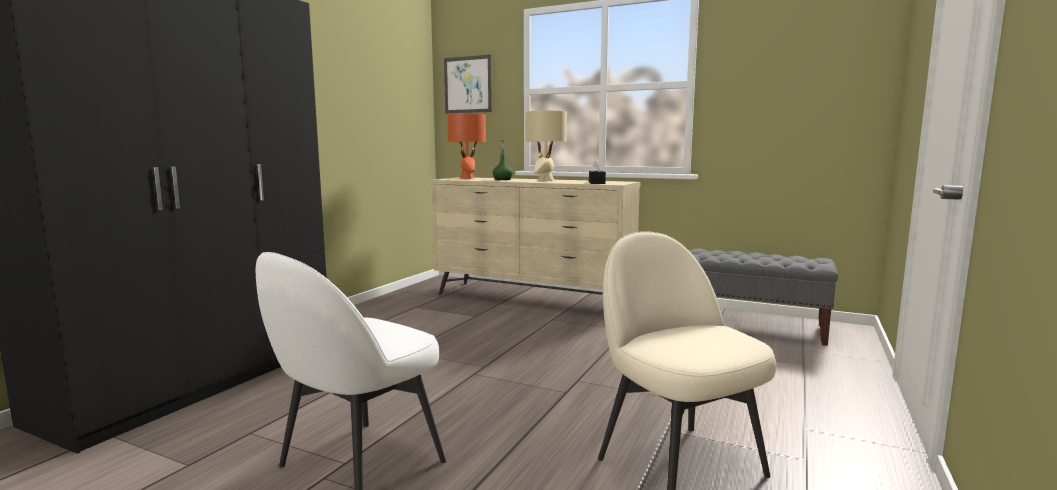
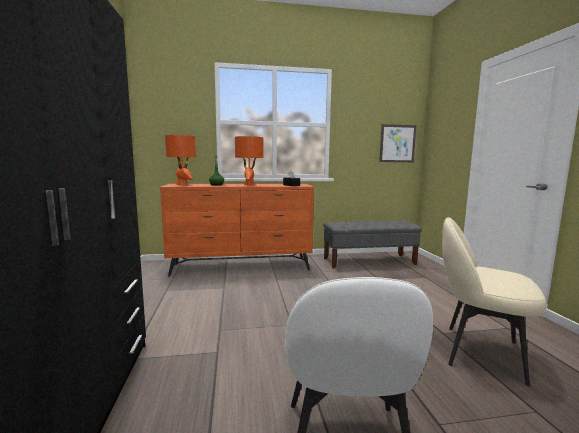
camera: 35 degrees left, 0 degrees up
beige dresser [431,177,641,295] -> orange dresser [160,184,314,277]
picture [444,55,492,113] -> picture moved to [379,124,416,162]
beige table lamp [526,111,567,181] -> orange table lamp [235,136,263,185]

